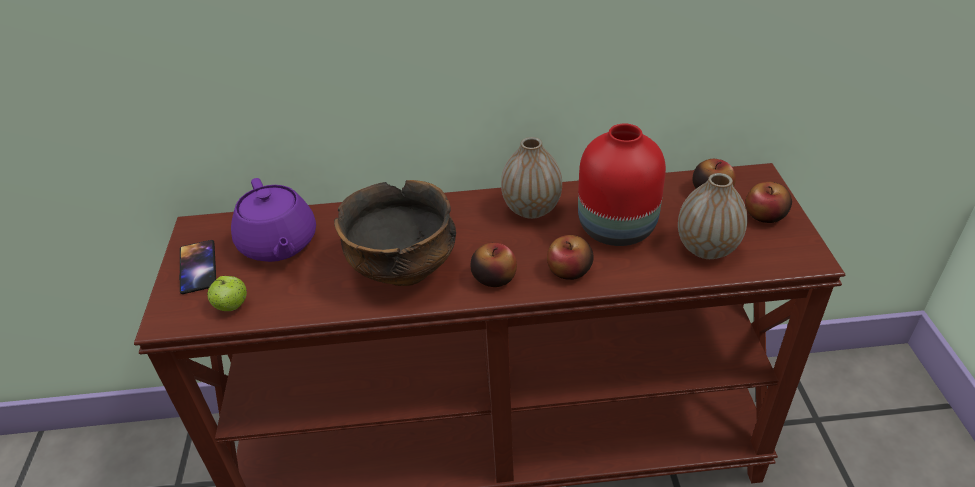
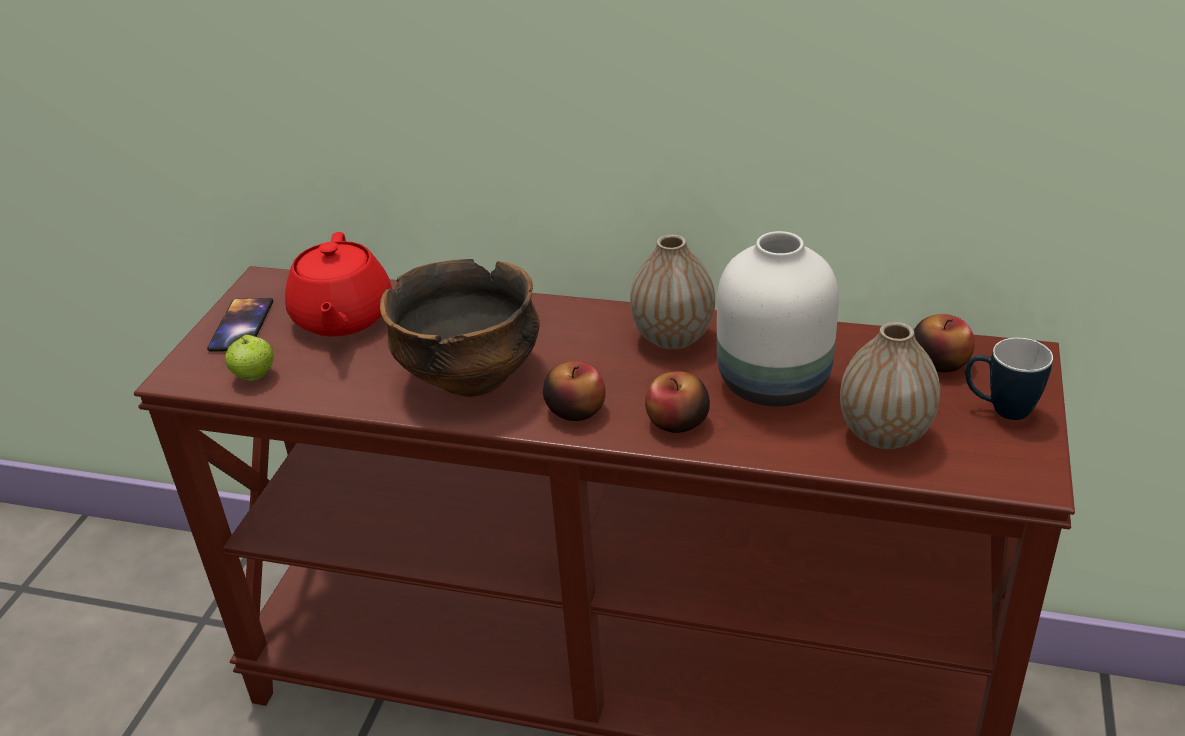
camera: 20 degrees right, 5 degrees down
purple teapot [231,178,316,262] -> red teapot [285,232,392,337]
red vase [578,123,666,246] -> white vase [717,231,839,406]
apple [746,182,792,223] -> mug [965,338,1053,420]

